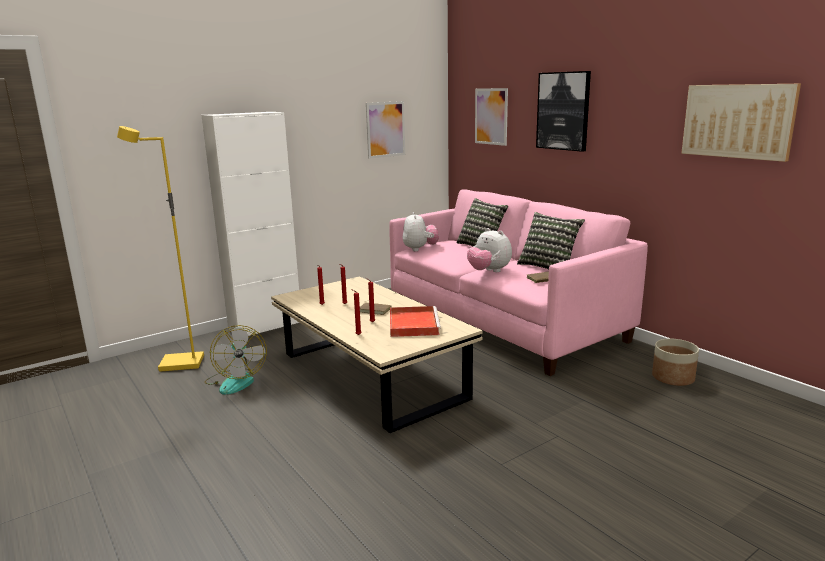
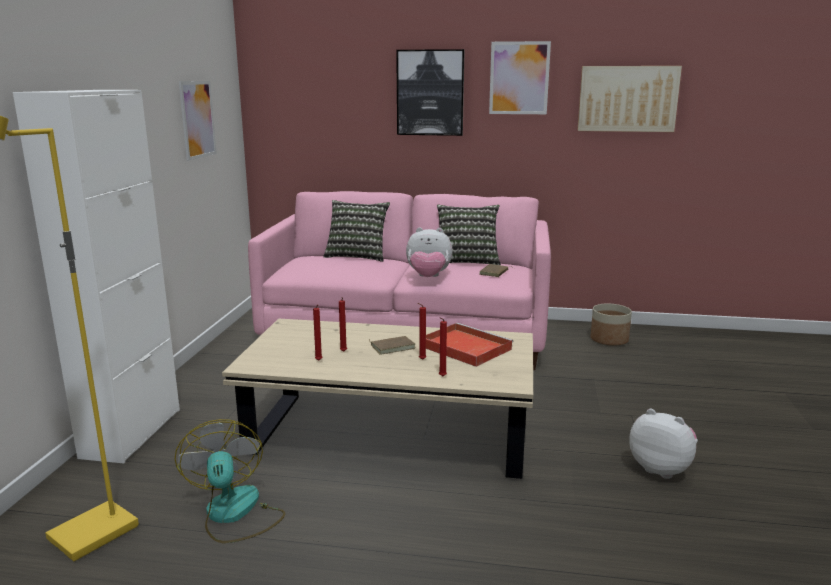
camera: 45 degrees left, 0 degrees up
fan [204,325,267,395] -> fan turned 135 degrees counterclockwise [175,419,285,543]
plush toy [403,212,439,251] -> plush toy moved to [629,409,698,479]
picture [475,88,508,146] -> picture moved to [489,41,551,114]

